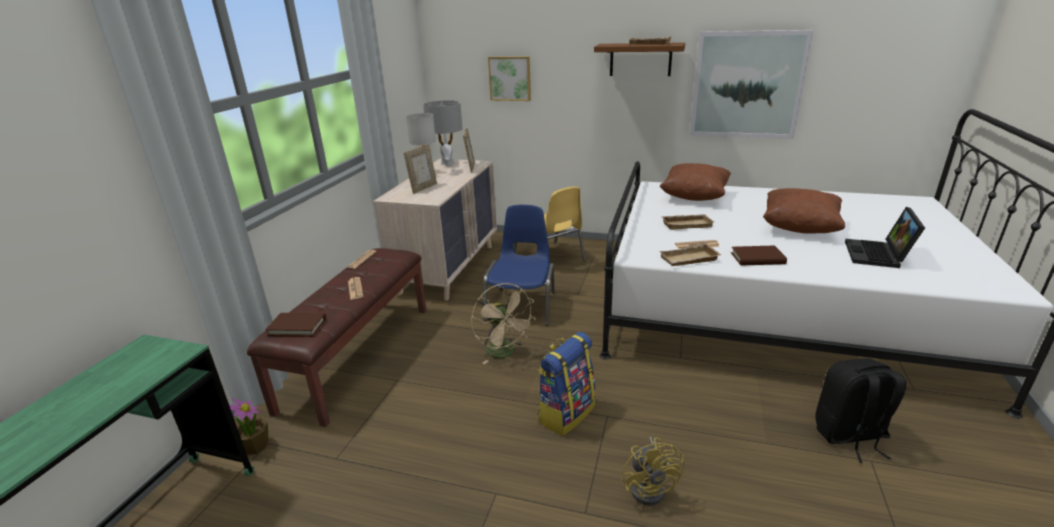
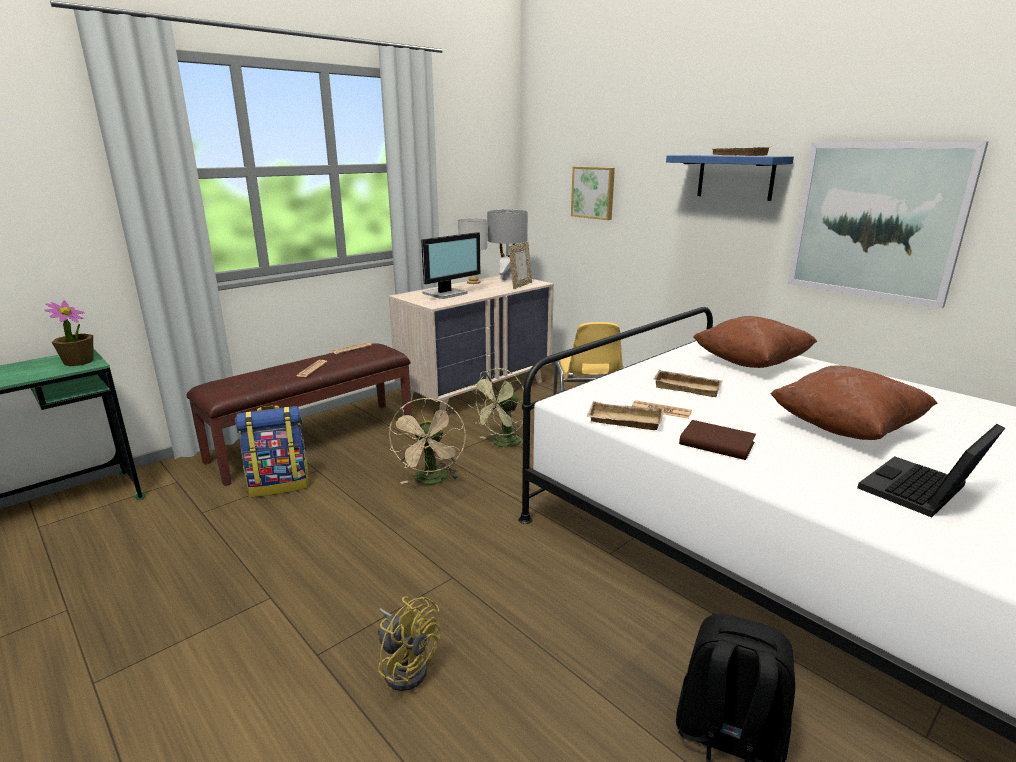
camera: 30 degrees right, 5 degrees down
potted plant [229,398,268,455] -> potted plant moved to [45,300,94,366]
brown book [265,313,326,337] -> none
picture frame [404,144,437,194] -> monitor [421,232,481,299]
blue chair [483,205,555,326] -> green fan [468,368,531,449]
backpack [537,332,596,436] -> backpack moved to [235,405,309,497]
brown shelf [594,43,685,76] -> blue shelf [666,155,794,201]
yellow fan [622,437,684,506] -> yellow fan turned 75 degrees counterclockwise [378,596,441,691]

